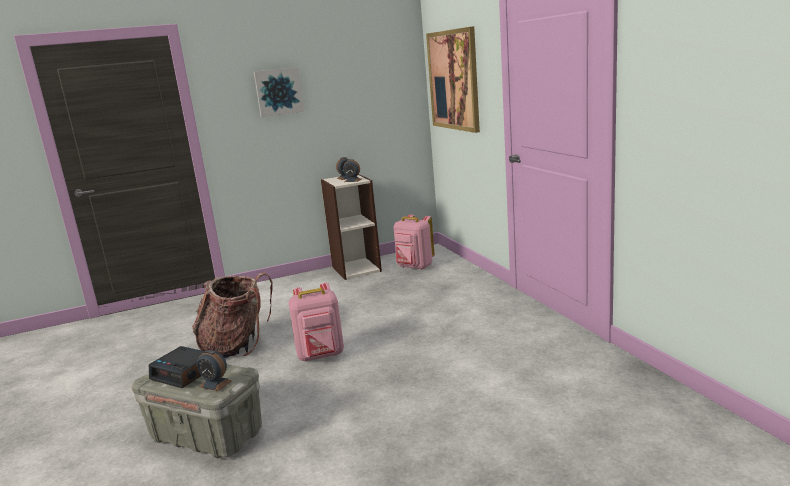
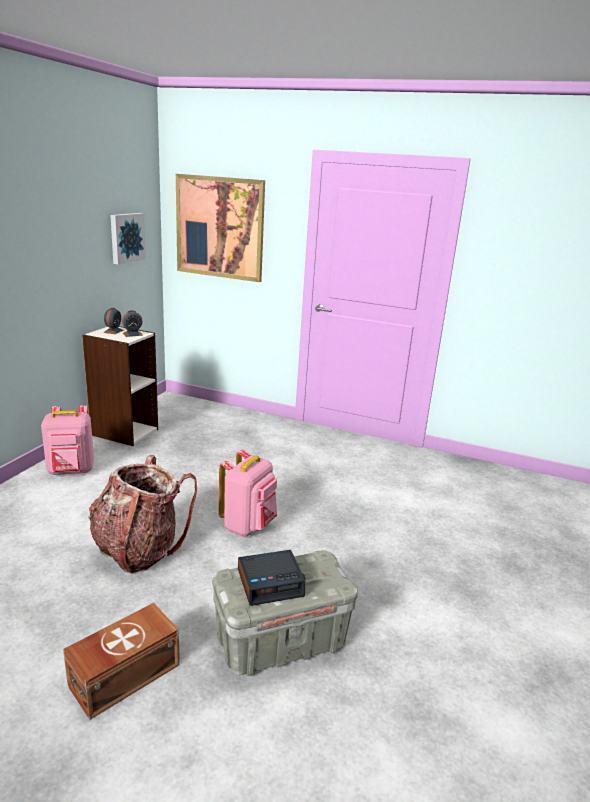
camera: 50 degrees left, 5 degrees up
alarm clock [197,350,232,391] -> none
picture [254,67,304,117] -> picture moved to [110,213,146,264]
pink backpack [393,215,435,270] -> pink backpack moved to [41,405,94,475]
none -> brown storage box [63,603,180,720]

